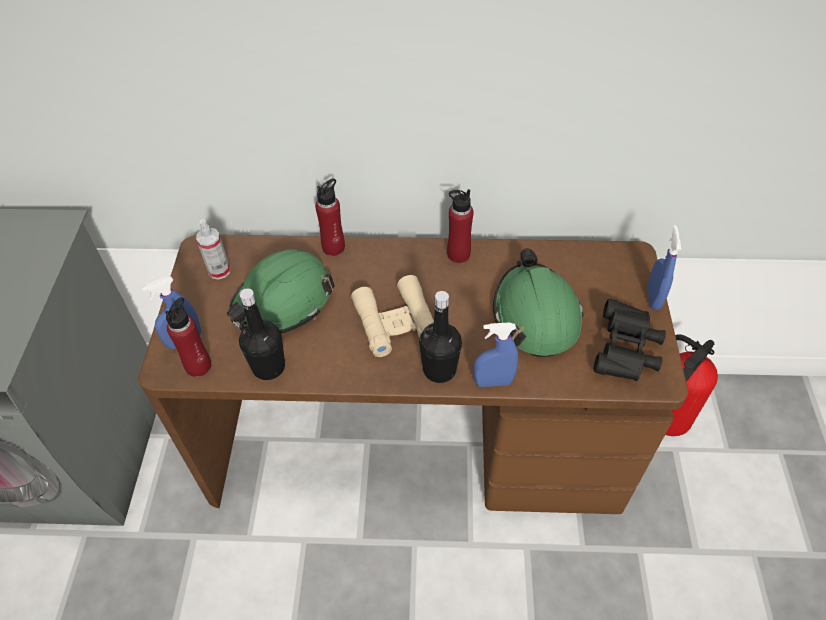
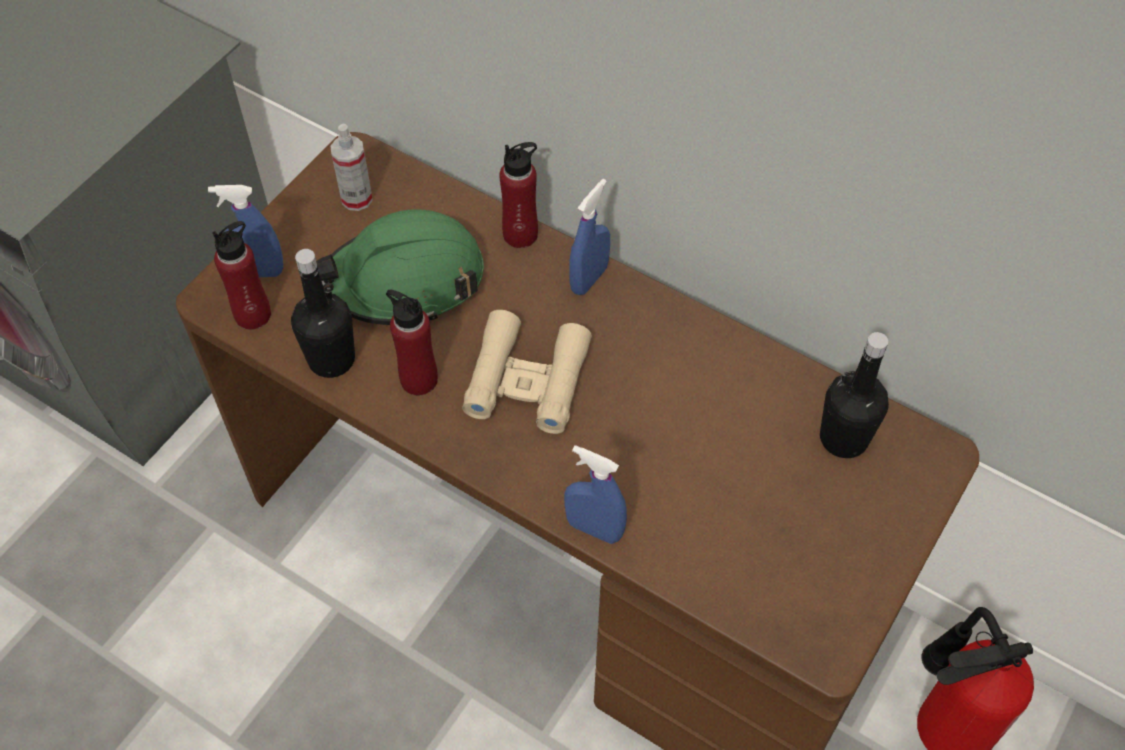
camera: 30 degrees right, 5 degrees up
black bottle [419,291,462,383] -> black bottle moved to [820,332,889,458]
red bottle [447,189,473,263] -> red bottle moved to [386,290,438,395]
green hard hat [493,248,584,357] -> none
black binoculars [594,299,666,381] -> none
blue spray bottle [647,225,681,310] -> blue spray bottle moved to [569,179,610,295]

